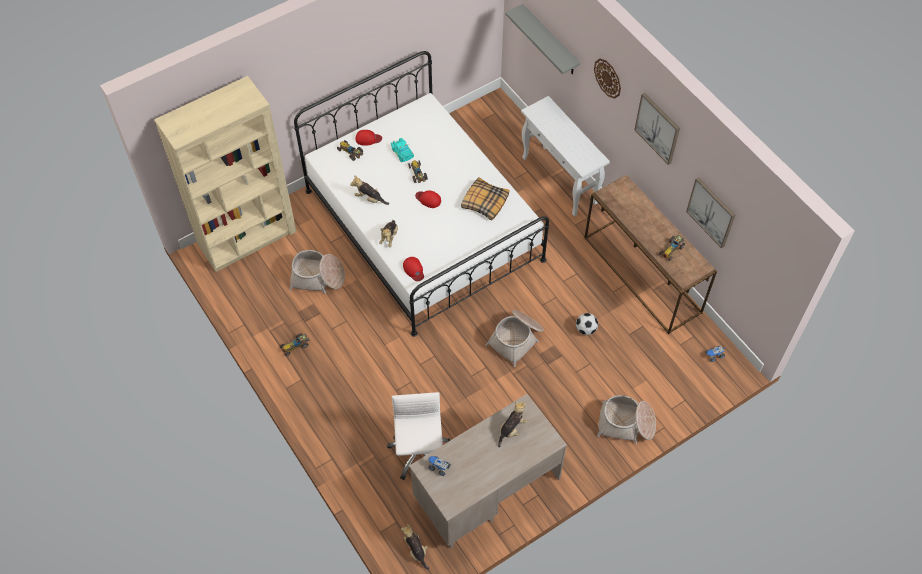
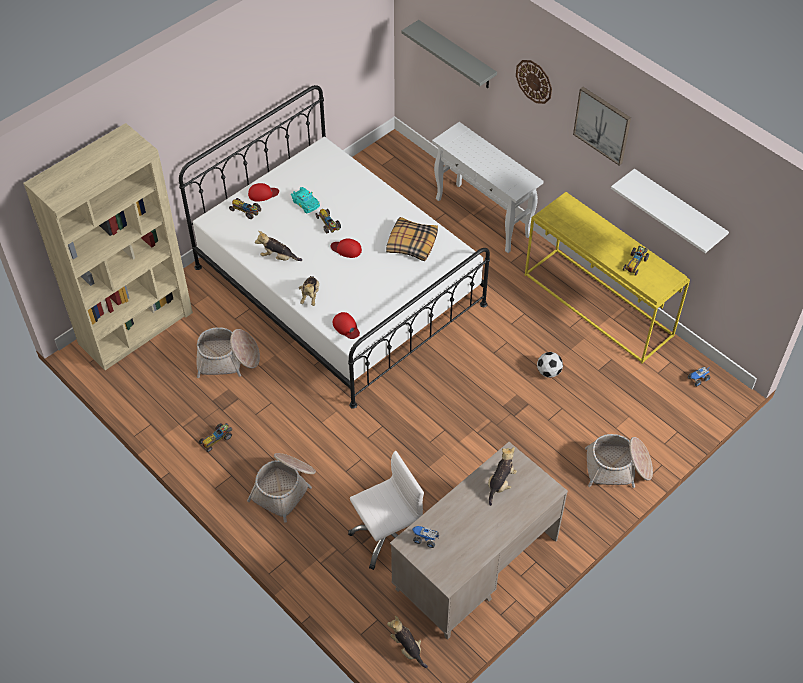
camera: 10 degrees left, 5 degrees down
white office chair [387,392,450,480] -> white office chair turned 75 degrees clockwise [348,451,424,570]
basket [485,310,544,367] -> basket moved to [247,453,316,522]
brown console table [584,175,717,334] -> yellow console table [525,192,690,364]
picture [686,177,735,249] -> white shelf [611,169,729,253]

